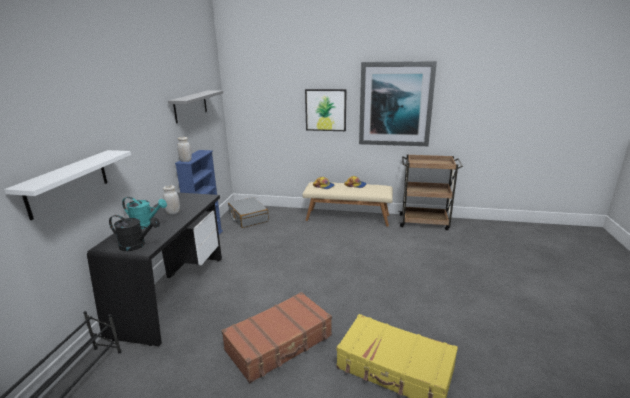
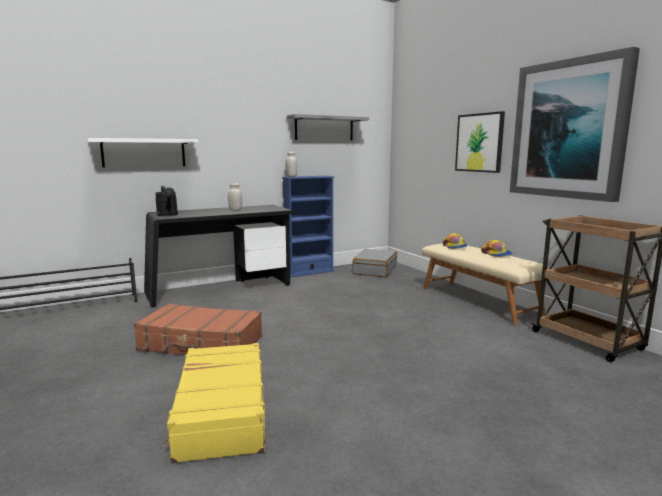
camera: 50 degrees right, 10 degrees down
turquoise watering can [122,197,167,229] -> none

